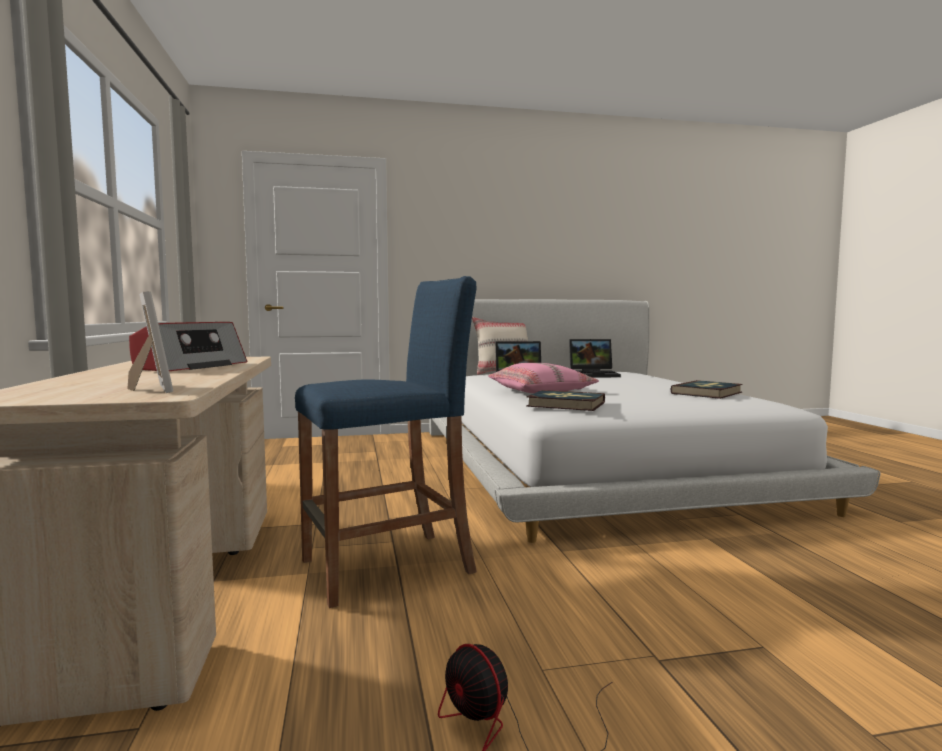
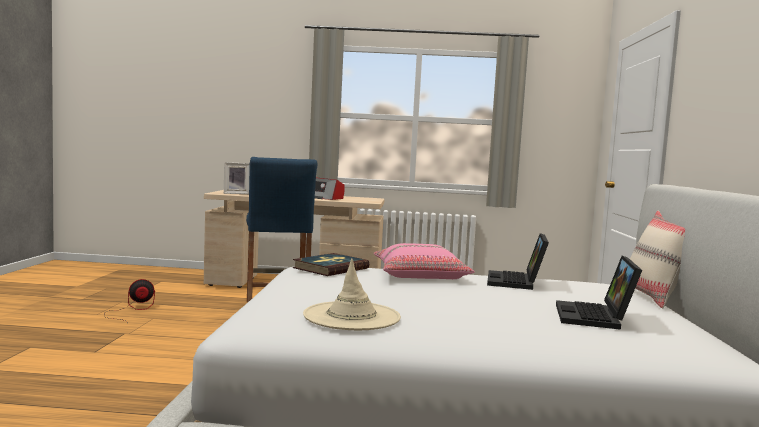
camera: 105 degrees right, 0 degrees up
book [670,380,743,399] -> beige hat [303,259,401,330]

